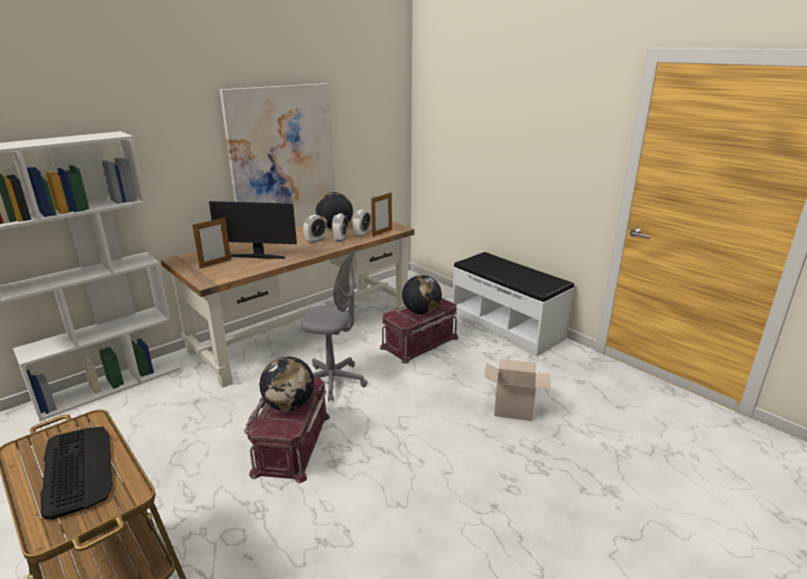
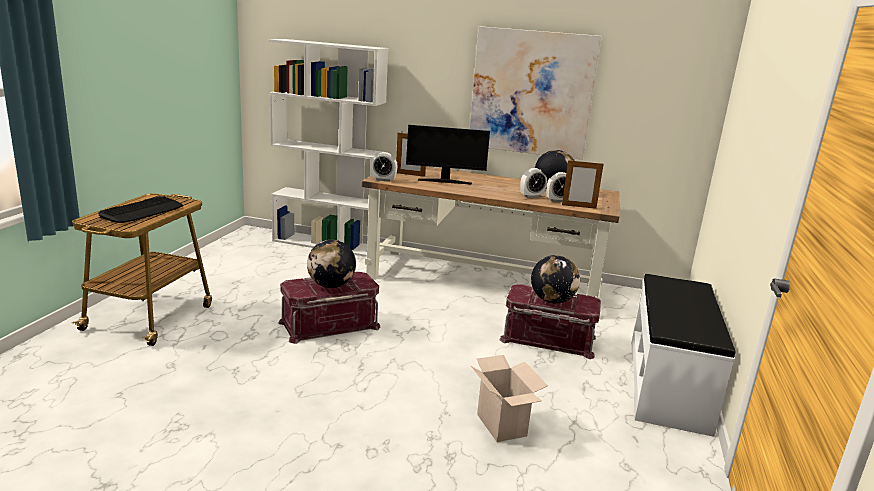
camera: 55 degrees right, 5 degrees down
monitor [209,201,297,259] -> monitor turned 60 degrees counterclockwise [406,125,490,185]
grey office chair [300,249,367,402] -> none
alarm clock [303,214,327,243] -> alarm clock moved to [371,152,397,182]

